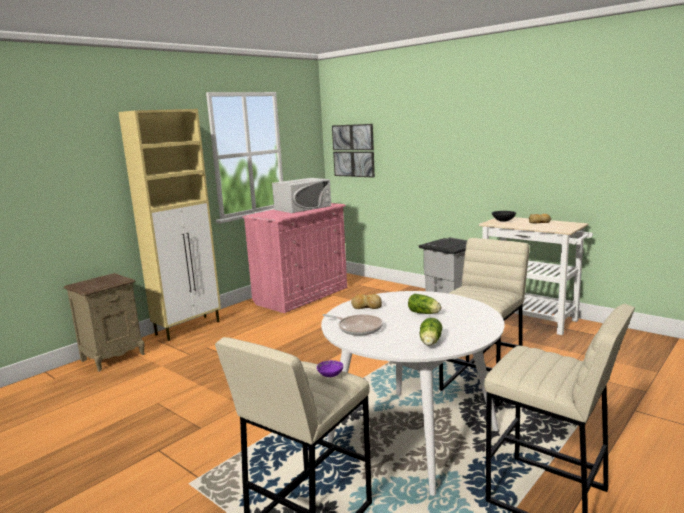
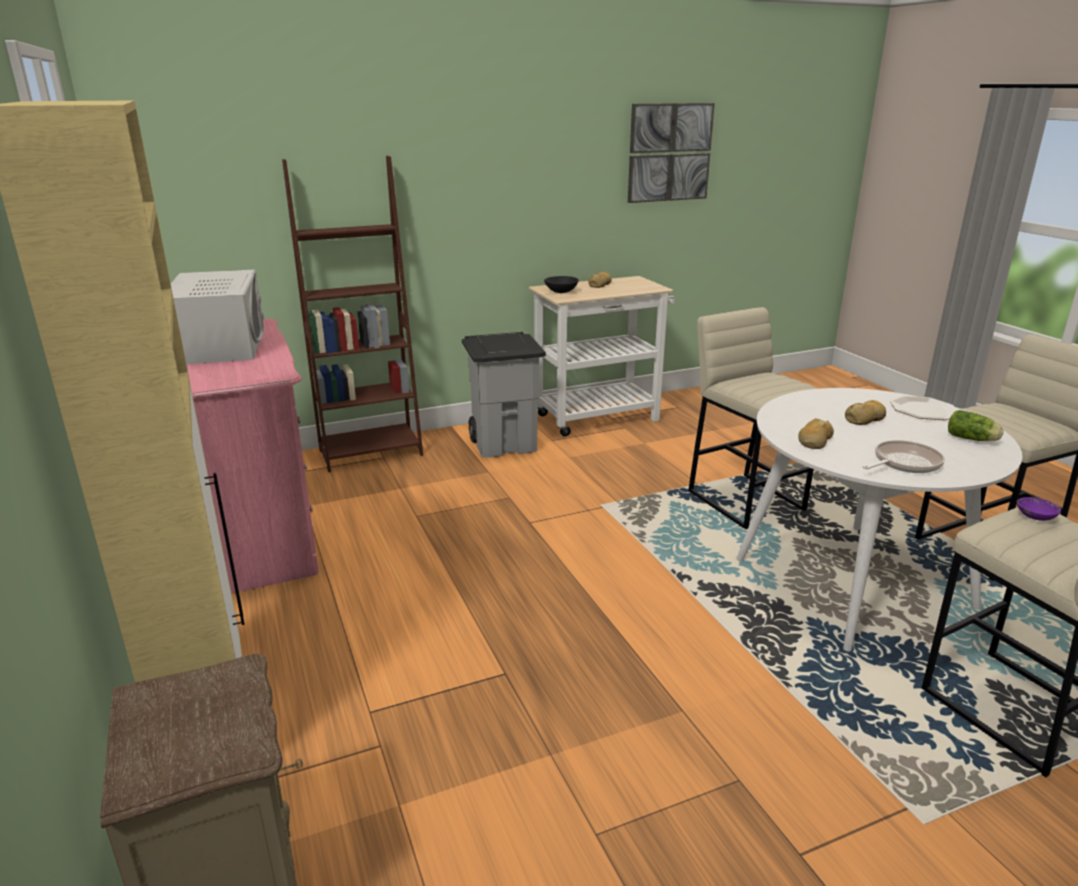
camera: 65 degrees left, 10 degrees up
picture [332,124,375,177] -> picture moved to [628,103,715,203]
lettuce [408,293,441,314] -> bread [845,400,886,425]
none -> brown bookcase [282,156,423,472]
none -> plate [890,396,958,420]

